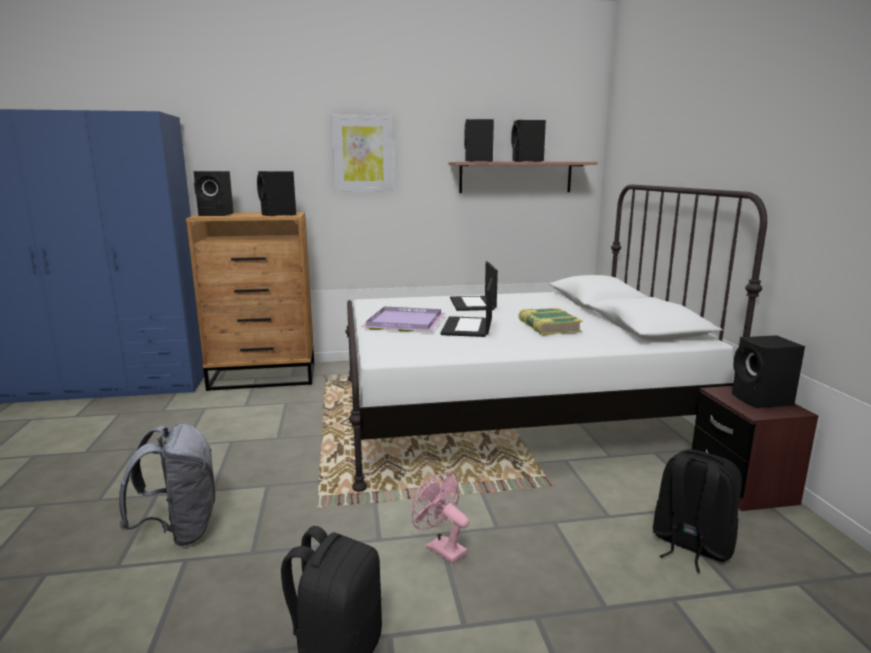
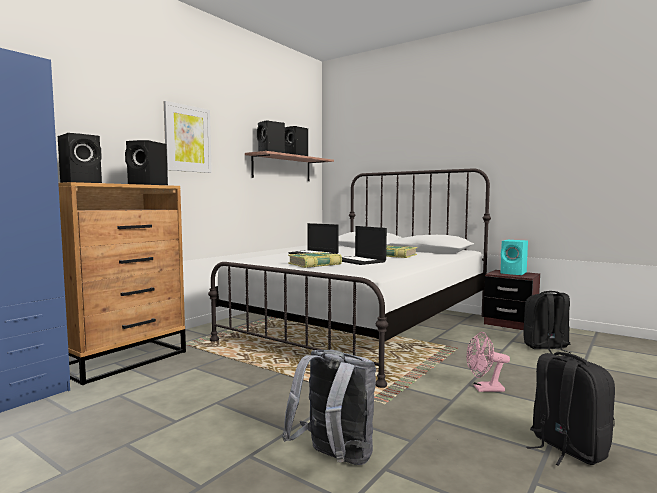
camera: 45 degrees left, 10 degrees down
purple tray [361,307,445,332] -> book [288,252,342,268]
black speaker [732,335,805,408] -> turquoise speaker [501,240,528,275]

